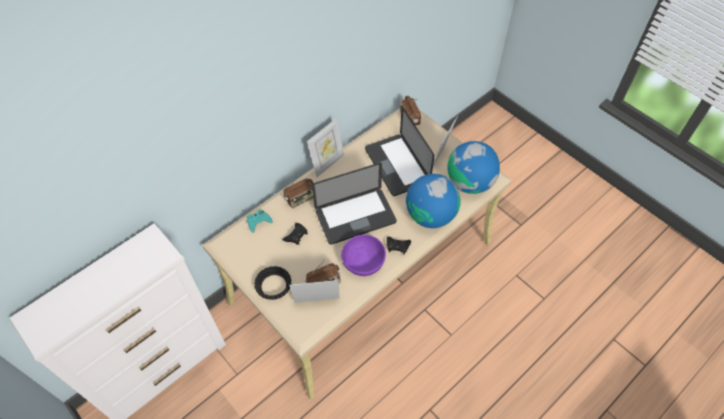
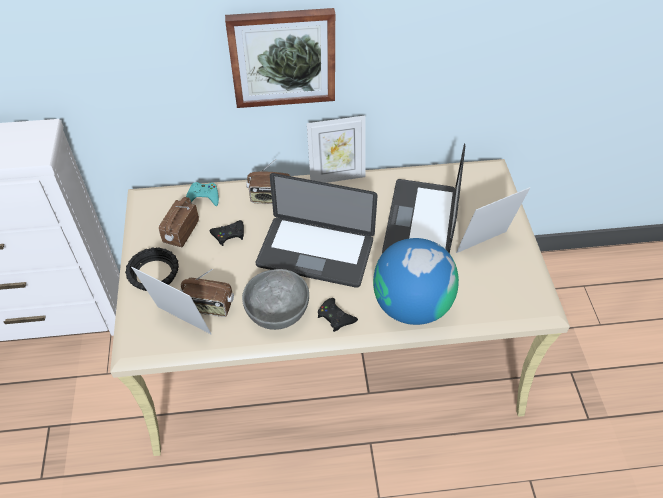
camera: 35 degrees right, 5 degrees down
purple bowl [341,235,386,276] -> grey bowl [242,269,309,330]
radio [400,96,421,125] -> radio moved to [159,197,199,247]
globe [448,141,500,194] -> none
none -> picture [225,8,335,108]

